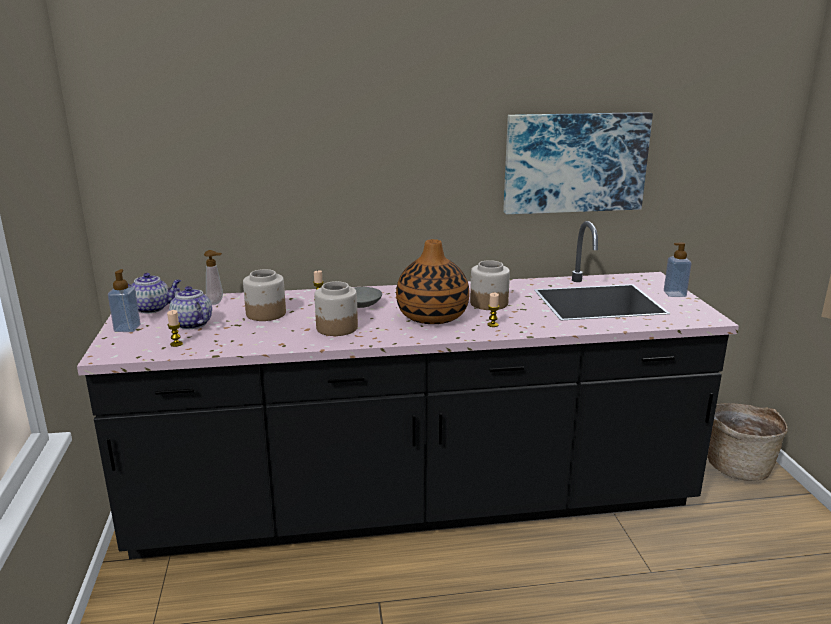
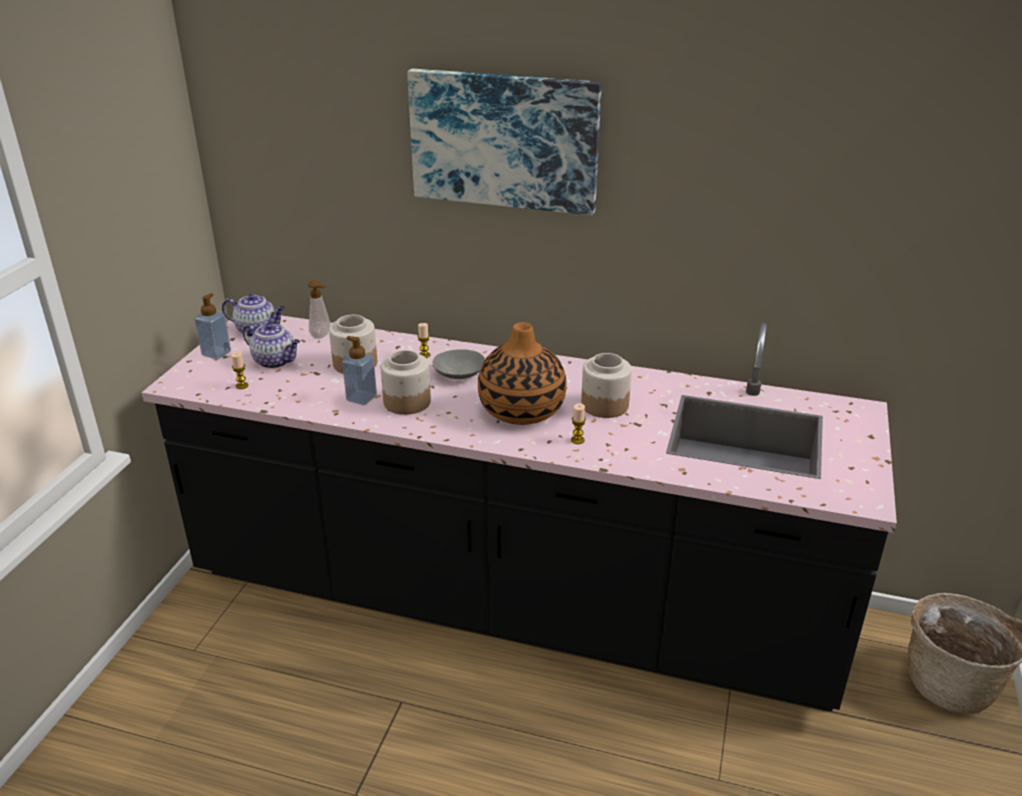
camera: 25 degrees right, 10 degrees up
teapot [169,286,212,330] -> teapot turned 135 degrees clockwise [243,323,300,369]
picture [503,112,653,214] -> picture moved to [407,69,602,215]
soap dispenser [664,242,692,297] -> soap dispenser moved to [342,336,377,405]

